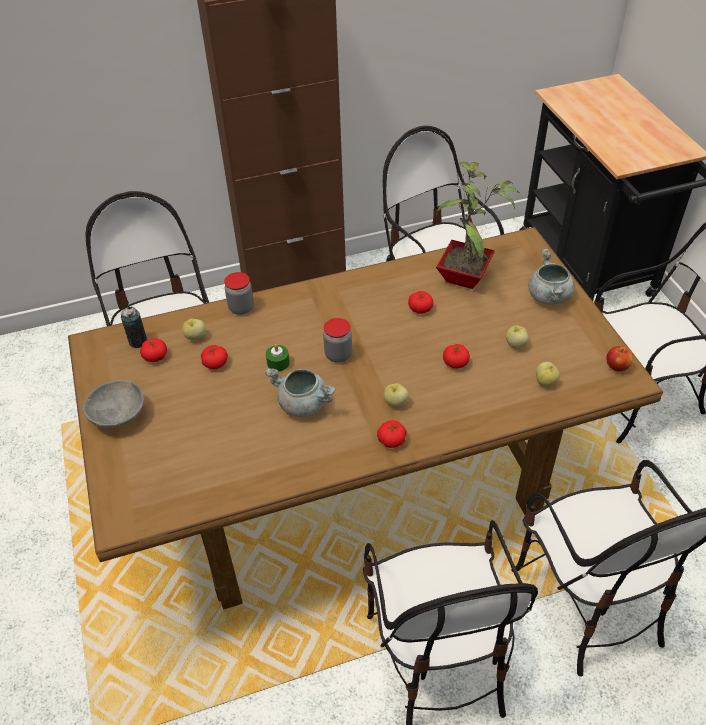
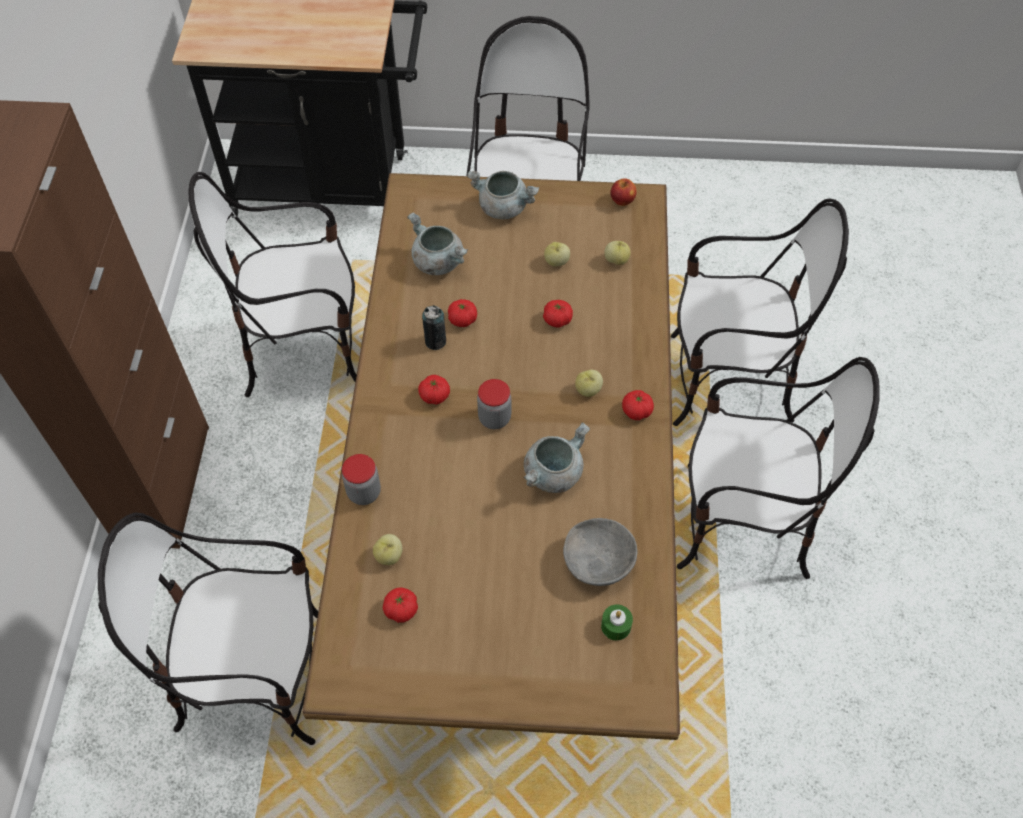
camera: 70 degrees left, 10 degrees up
grey bowl [83,380,144,429] -> grey bowl moved to [563,518,638,586]
can [121,306,147,348] -> can moved to [422,305,446,350]
tomato [201,345,228,369] -> tomato moved to [418,375,450,405]
green candle [266,344,290,372] -> green candle moved to [601,604,633,641]
potted plant [436,162,520,289] -> grey cooking pot [407,212,468,275]

